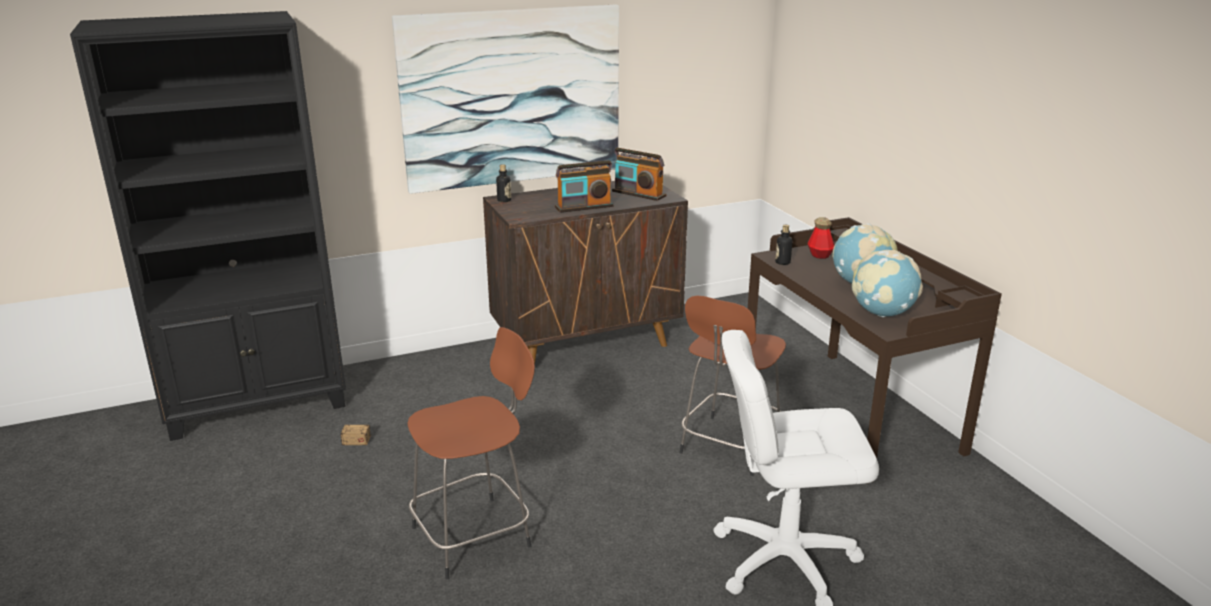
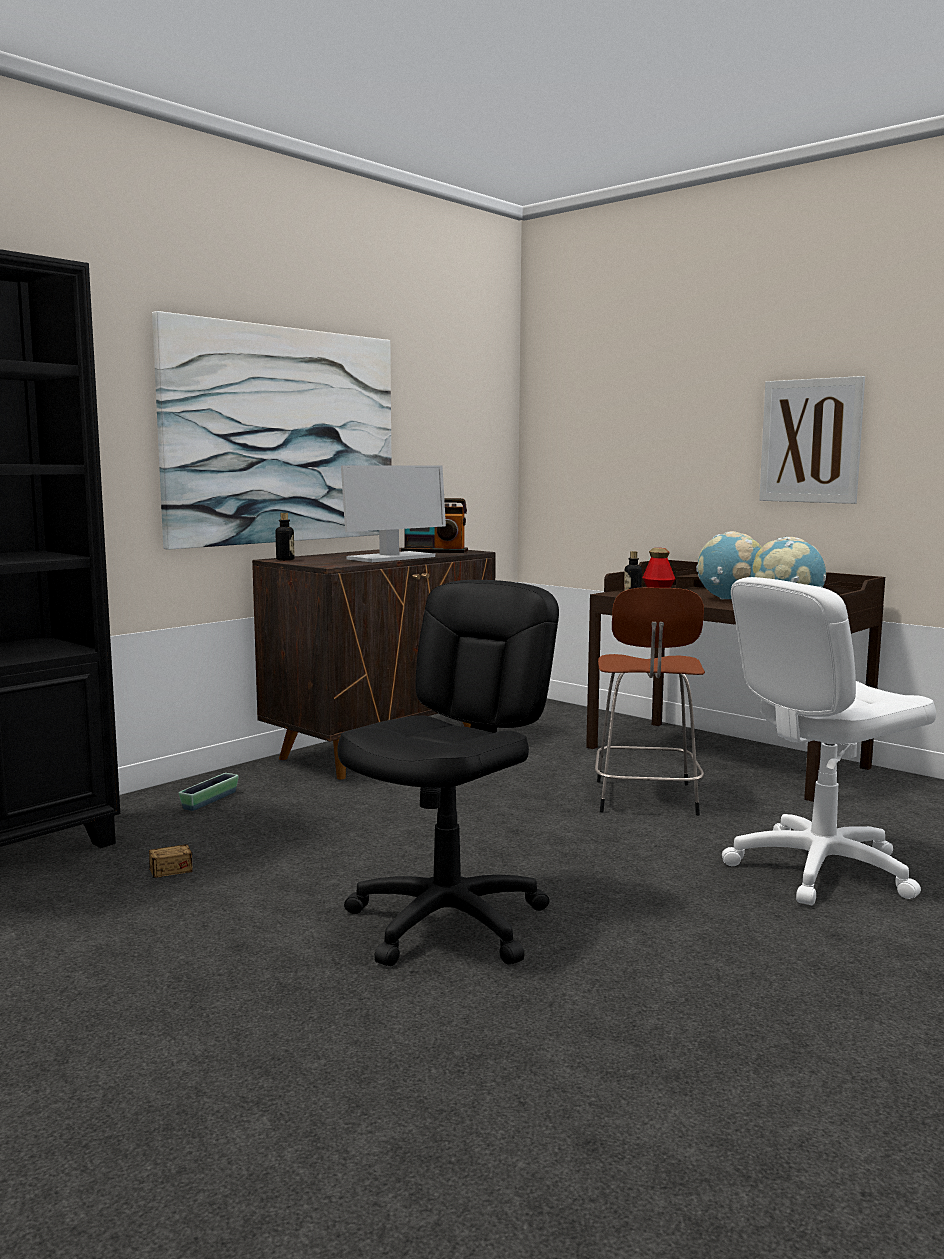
camera: 25 degrees left, 15 degrees down
brown stool [407,327,535,579] -> black office chair [337,580,559,966]
radio [555,160,614,213] -> monitor [341,465,446,562]
none -> planter [179,773,239,811]
none -> picture [759,376,865,504]

